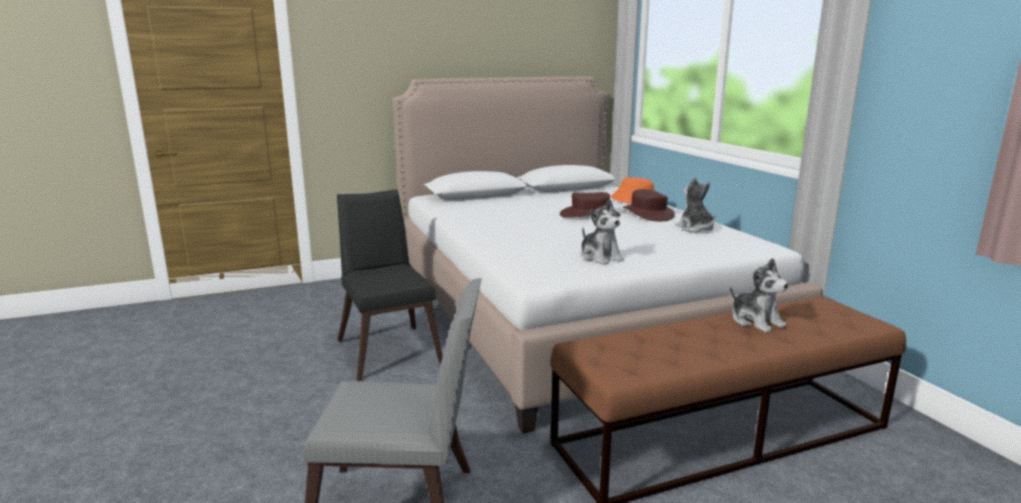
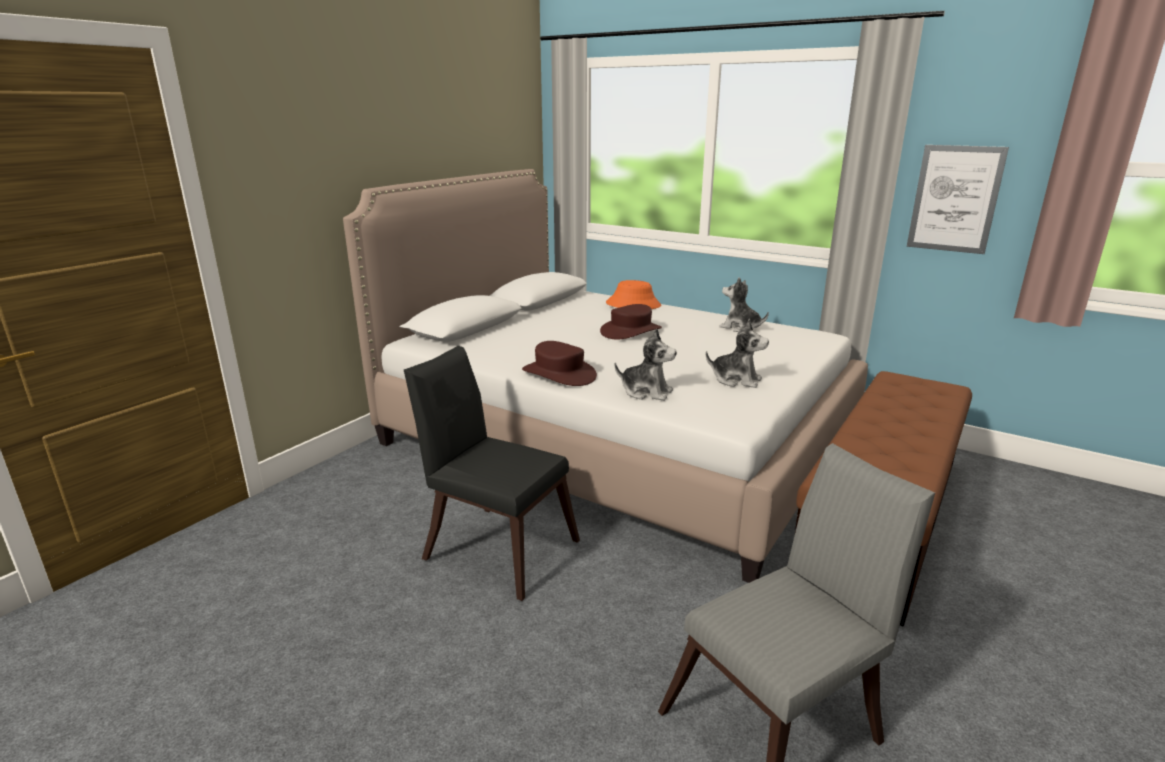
camera: 35 degrees left, 5 degrees up
brown hat [623,189,675,221] -> brown hat moved to [522,341,597,386]
plush toy [730,258,789,333] -> plush toy moved to [615,329,677,401]
none -> picture [907,145,1009,254]

